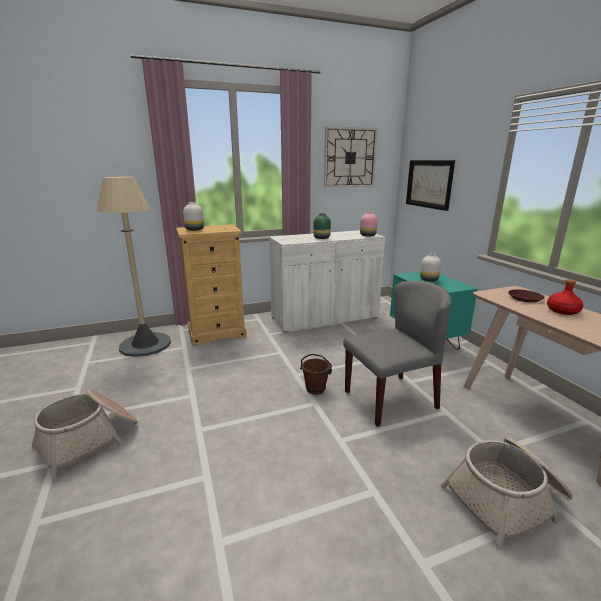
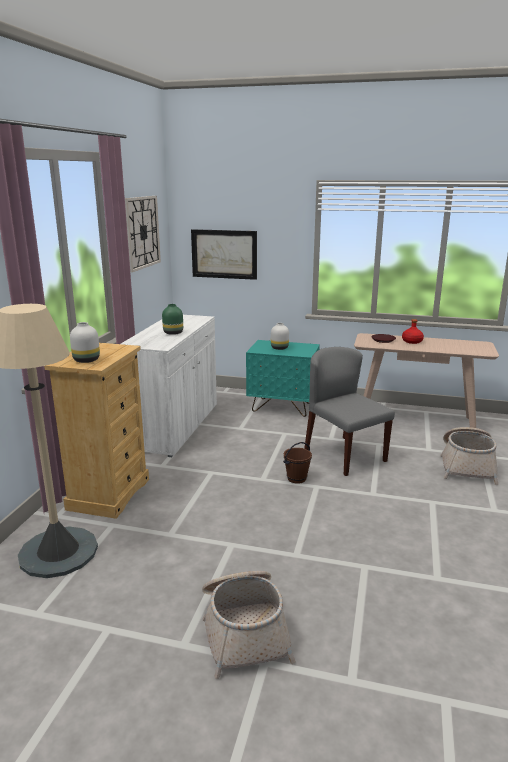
camera: 55 degrees left, 0 degrees up
grey chair [343,281,451,427] -> grey chair turned 45 degrees counterclockwise [304,347,395,476]
pink vase [360,212,377,237] -> none

